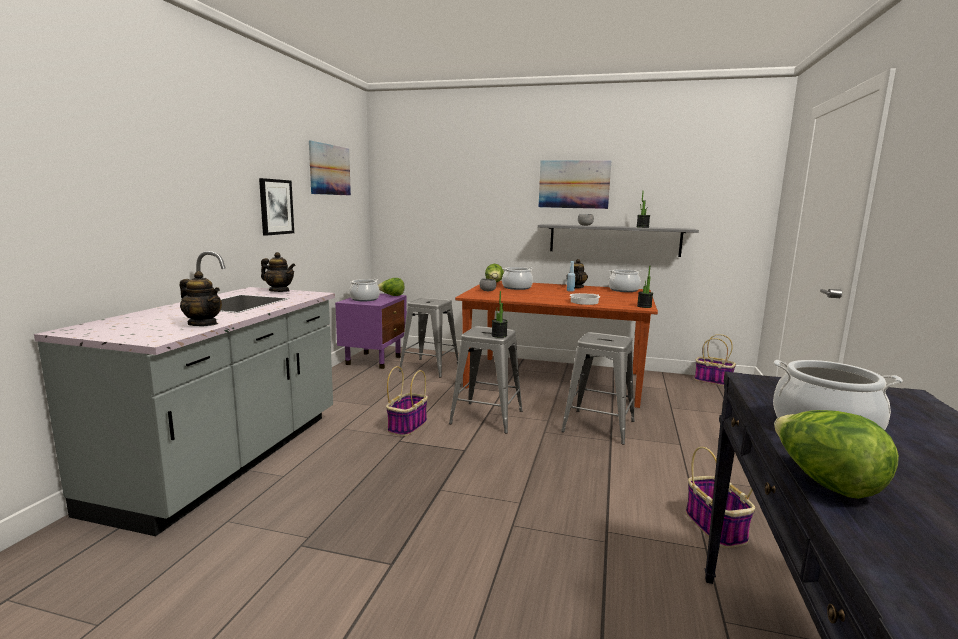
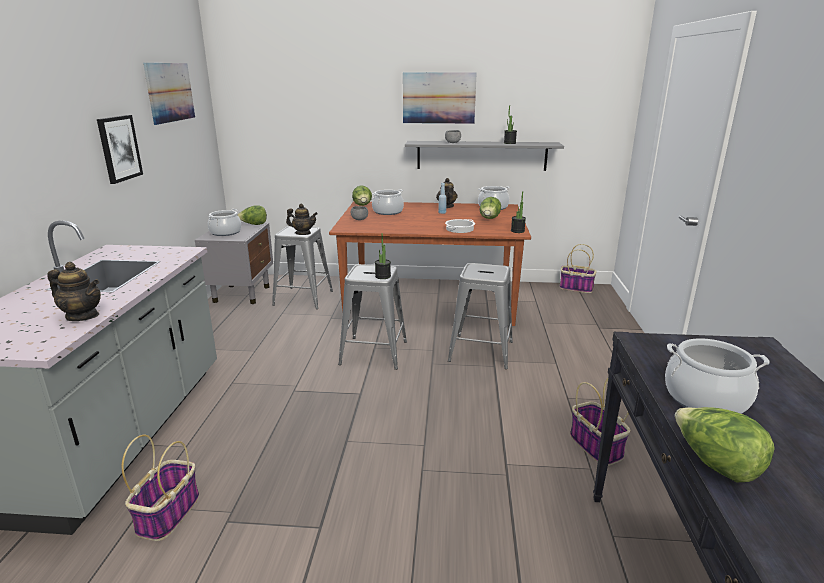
camera: 10 degrees left, 10 degrees up
teapot [261,252,295,292] -> teapot moved to [286,204,318,235]
purple nightstand [335,293,407,369] -> grey nightstand [195,222,273,304]
basket [386,366,428,436] -> basket moved to [122,435,199,541]
none -> lettuce [479,197,501,219]

